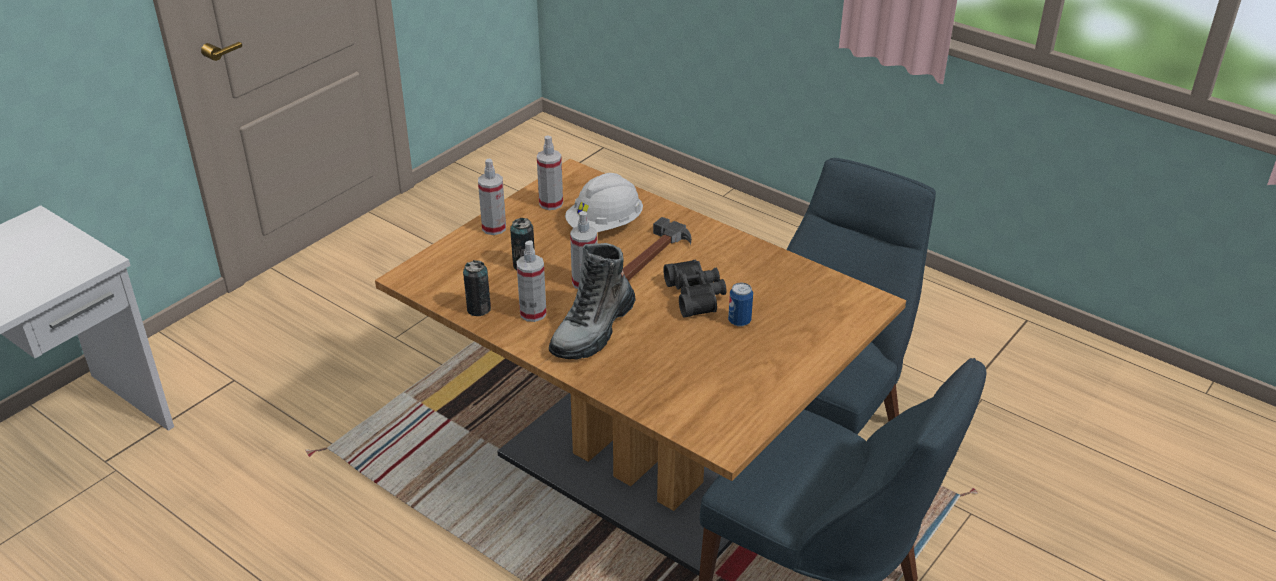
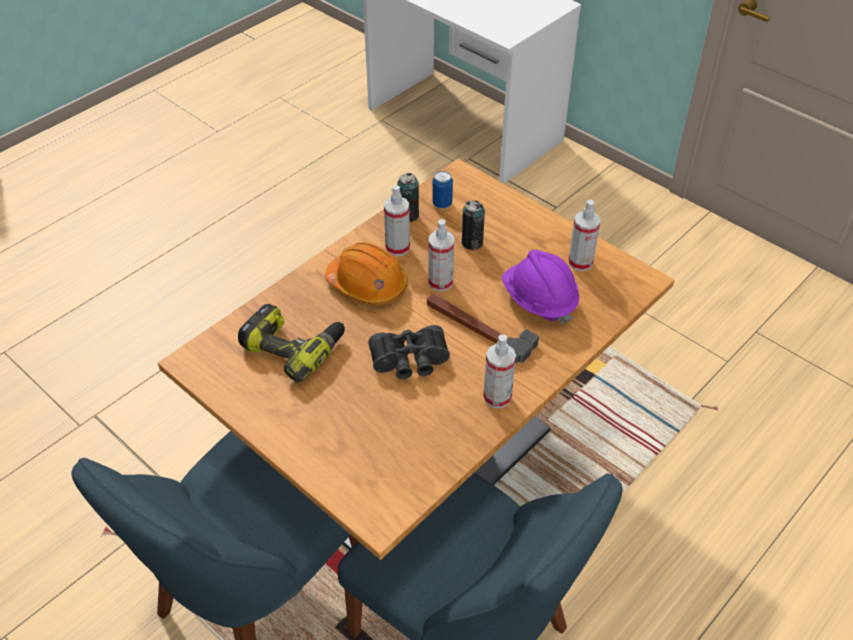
camera: 95 degrees right, 10 degrees up
spray bottle [478,159,506,235] -> spray bottle moved to [483,335,516,408]
boot [549,243,636,360] -> orange hard hat [325,242,408,305]
white hard hat [565,173,643,232] -> purple hard hat [502,250,579,325]
can [728,282,753,327] -> can moved to [432,171,453,209]
none -> power drill [238,304,345,383]

